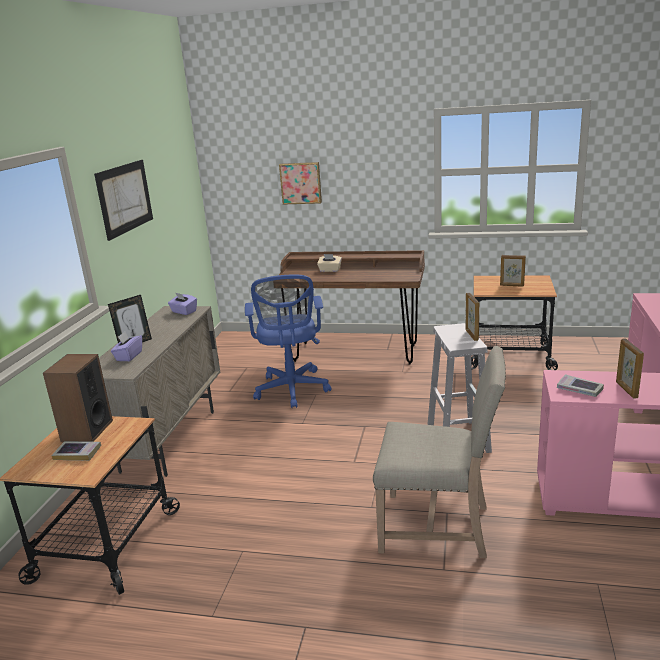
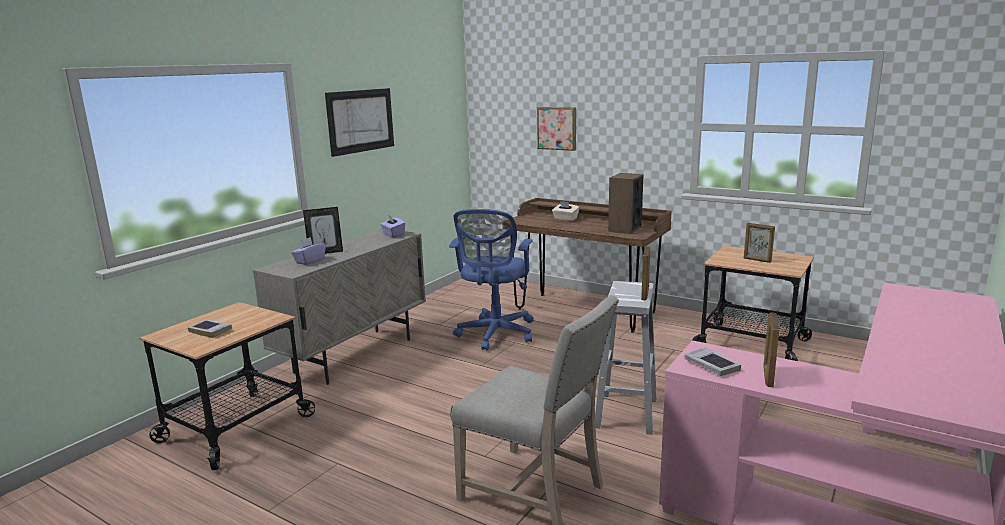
camera: 20 degrees right, 5 degrees down
speaker [43,354,113,442] -> speaker moved to [608,173,643,234]

